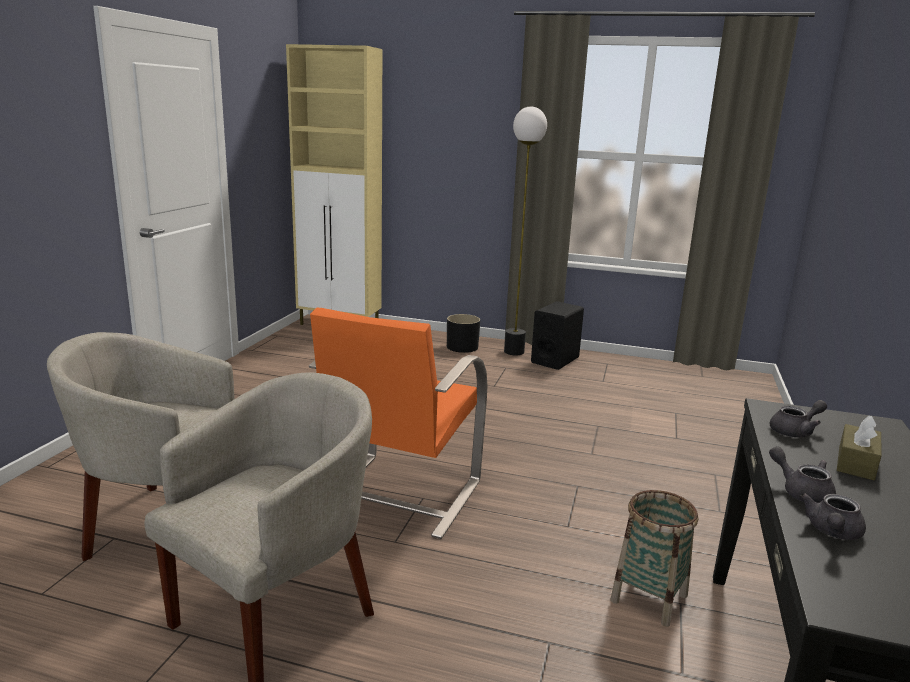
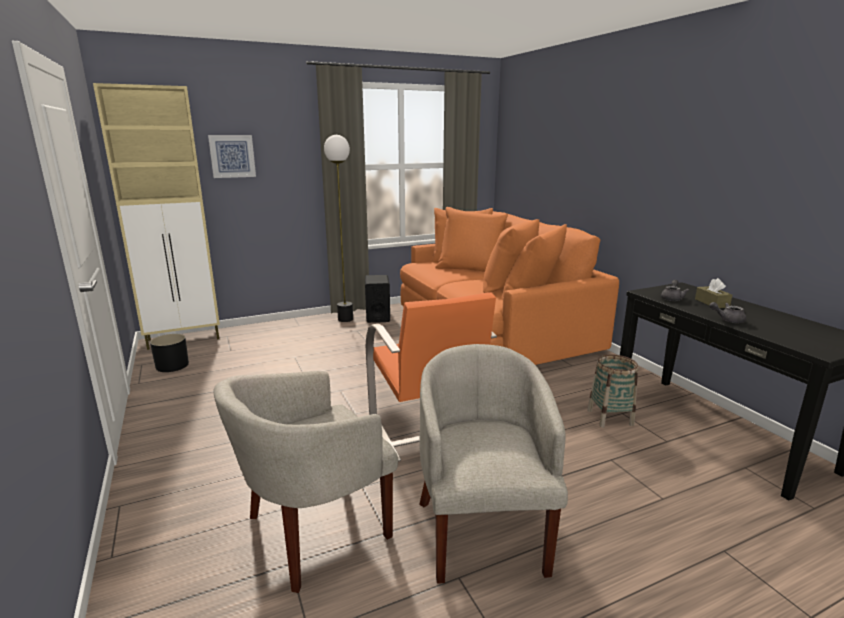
camera: 40 degrees left, 0 degrees up
black planter [447,314,480,353] -> black planter moved to [150,334,189,372]
grey teapot [800,493,866,540] -> none
none -> picture [208,135,256,178]
none -> orange sofa [400,207,619,365]

